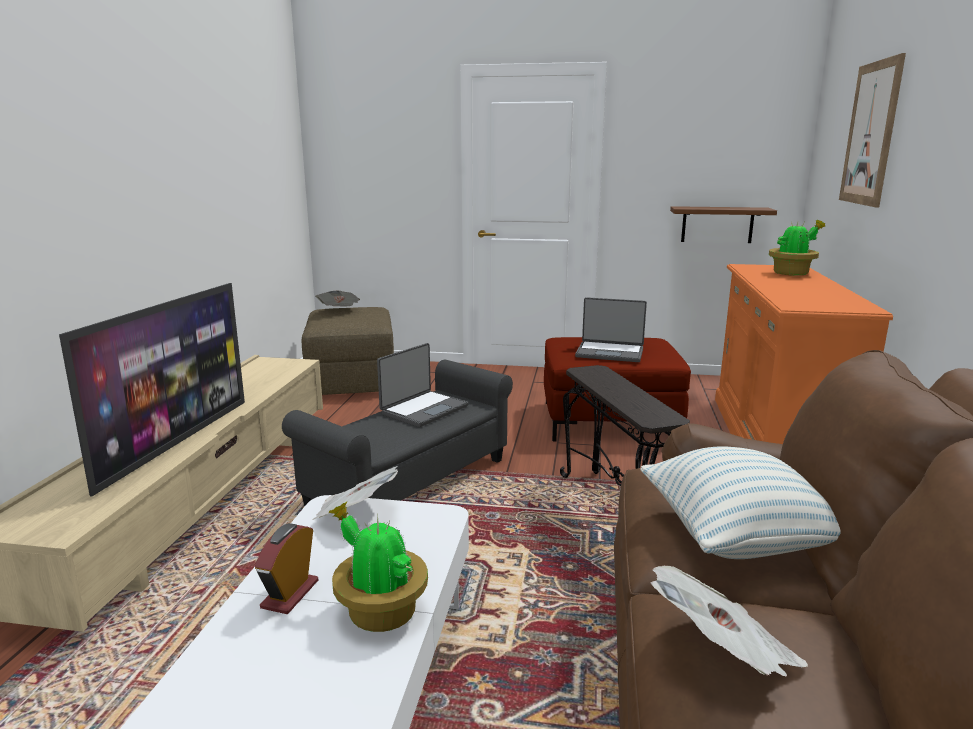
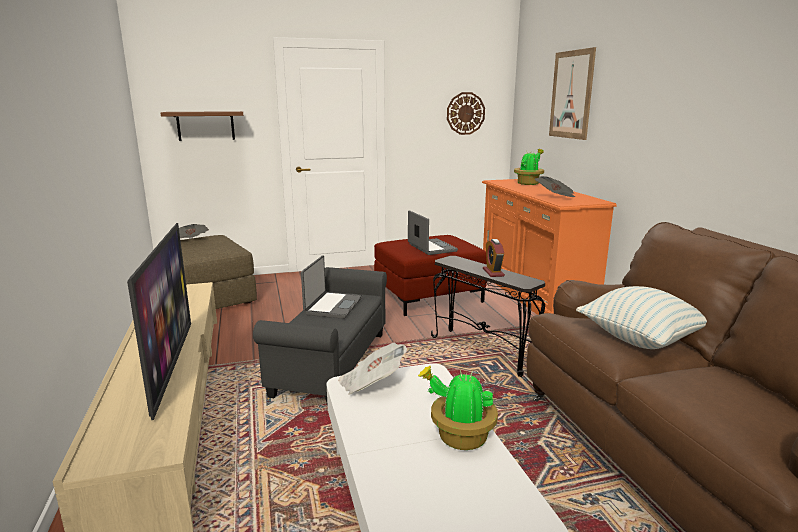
camera: 25 degrees left, 0 degrees up
alarm clock [255,523,318,614] -> alarm clock moved to [483,239,505,277]
laptop [575,297,647,362] -> laptop turned 105 degrees counterclockwise [408,210,458,255]
newspaper [650,565,808,677] -> newspaper moved to [535,176,576,197]
brown shelf [670,206,777,243] -> brown shelf moved to [160,111,243,141]
none -> wall clock [447,92,485,135]

